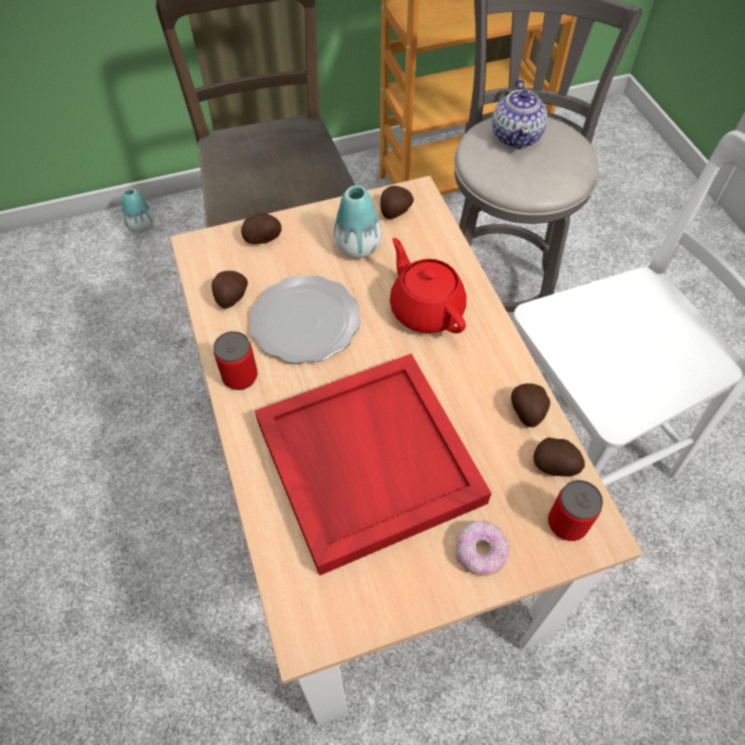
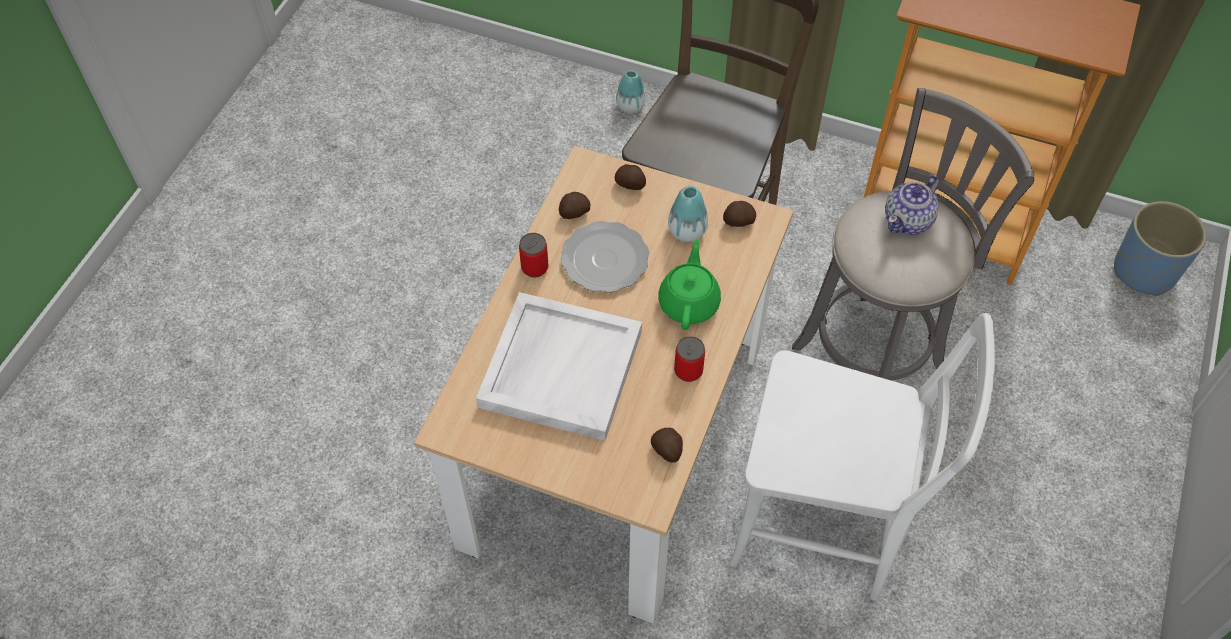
camera: 40 degrees right, 0 degrees up
red tray [255,354,492,576] -> white tray [476,292,642,441]
red teapot [390,238,467,333] -> green teapot [658,239,721,330]
donut [456,520,509,576] -> none
potato [511,383,550,427] -> none
can [548,480,603,541] -> can moved to [674,336,705,382]
none -> blue planter [1114,201,1207,296]

